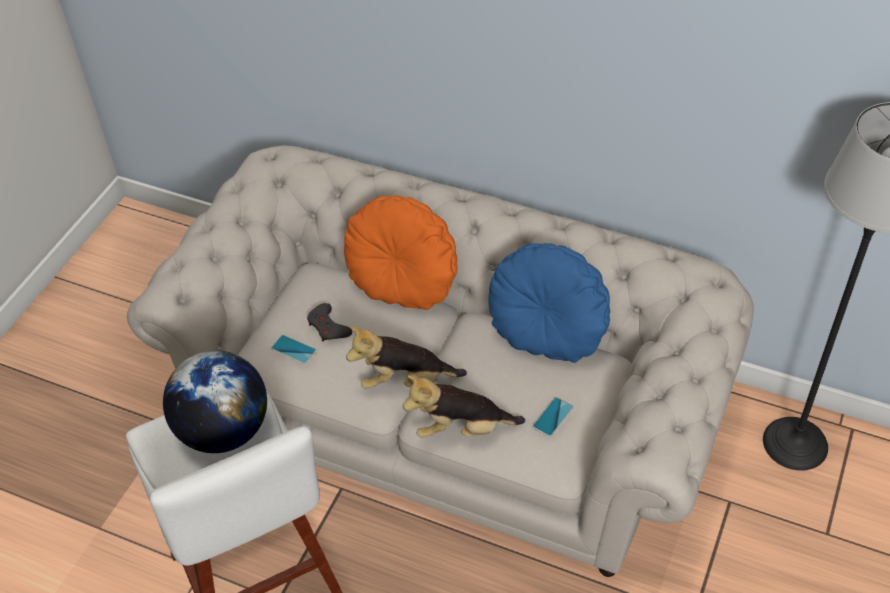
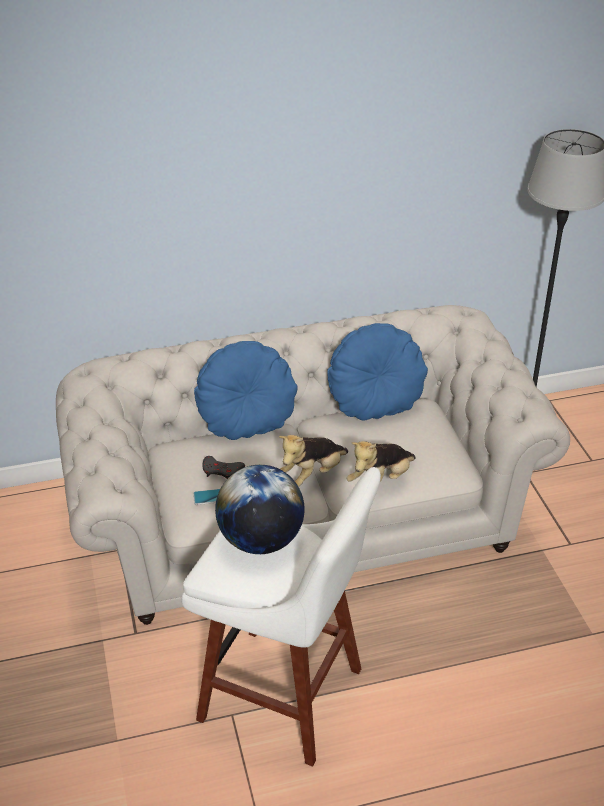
camera: 40 degrees left, 10 degrees down
orange pillow [344,195,458,310] -> blue pillow [194,341,298,440]
phone [532,397,574,437] -> none

